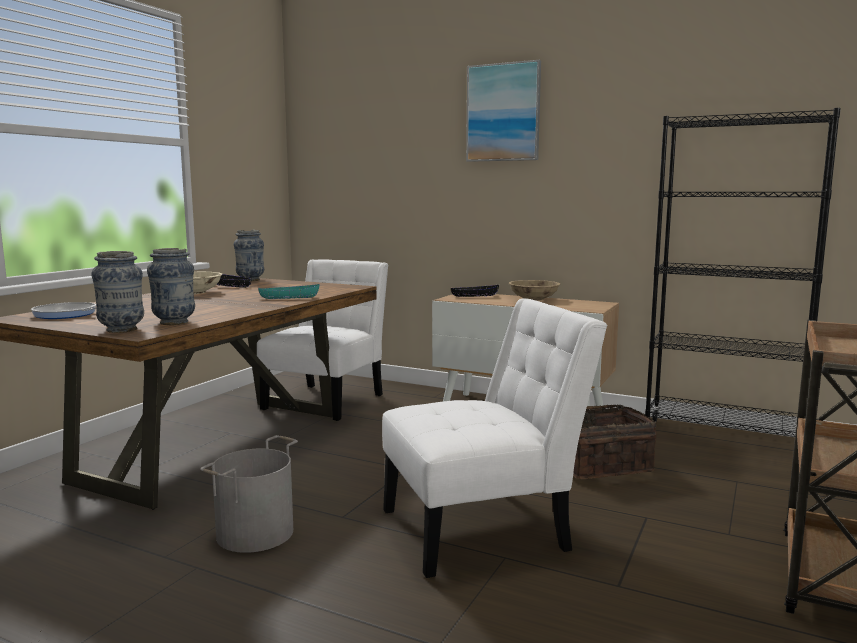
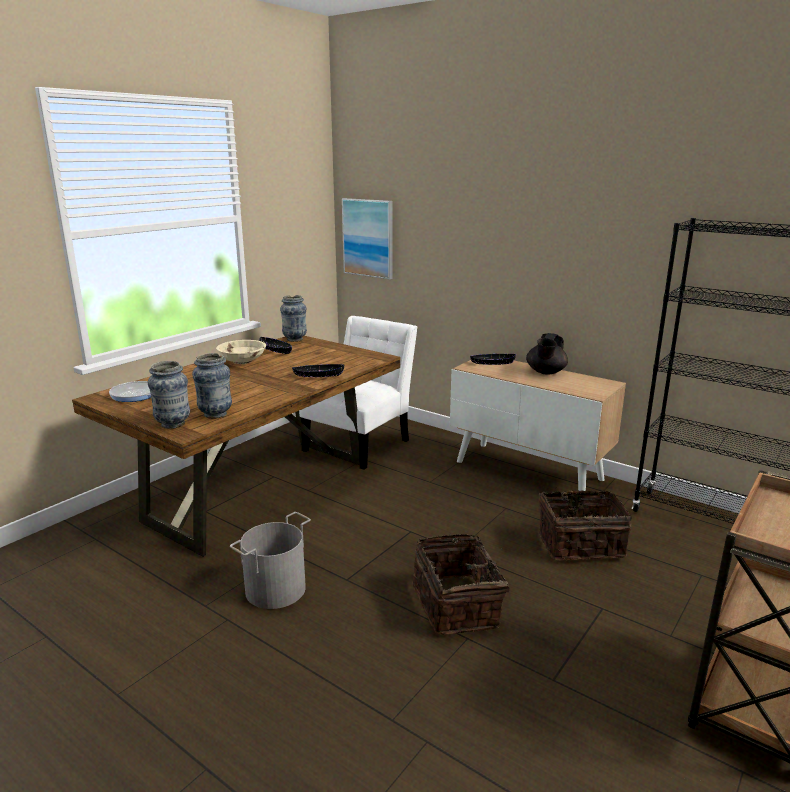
camera: 10 degrees right, 10 degrees up
turquoise bowl [258,284,320,299] -> black bowl [292,364,345,377]
white chair [382,299,607,578] -> basket [412,534,510,635]
picture [466,60,541,162] -> picture moved to [342,198,393,280]
beige bowl [509,280,560,301] -> black teapot [526,333,568,375]

